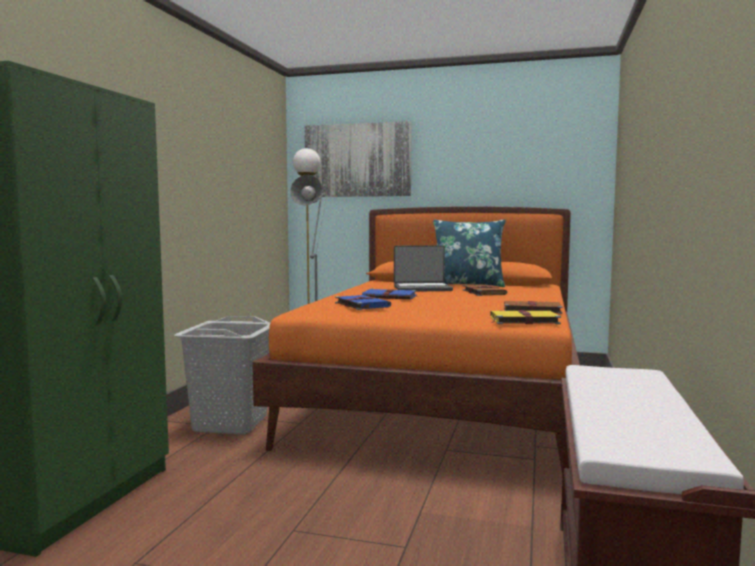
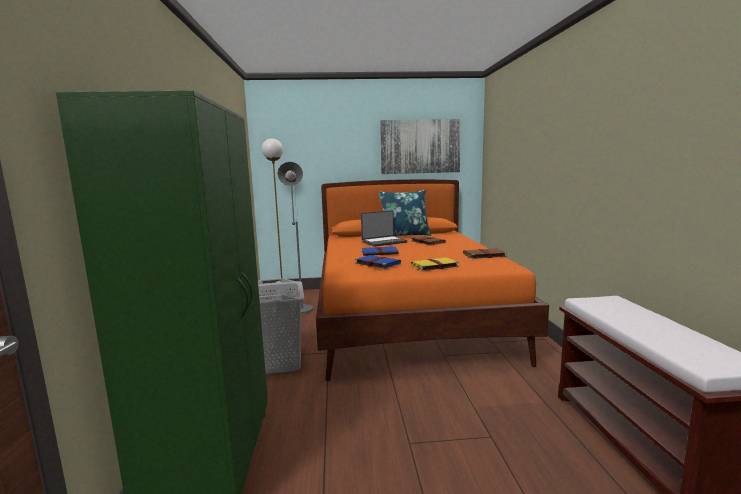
camera: 20 degrees left, 5 degrees up
picture [304,121,412,197] -> picture moved to [380,119,461,174]
yellow book [490,310,561,324] -> yellow book moved to [411,257,459,271]

